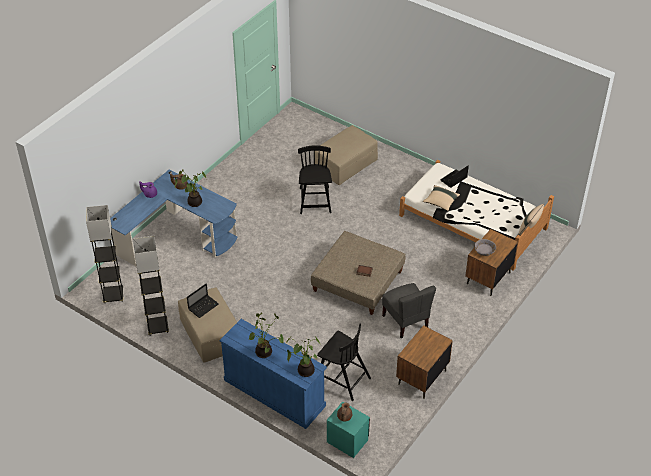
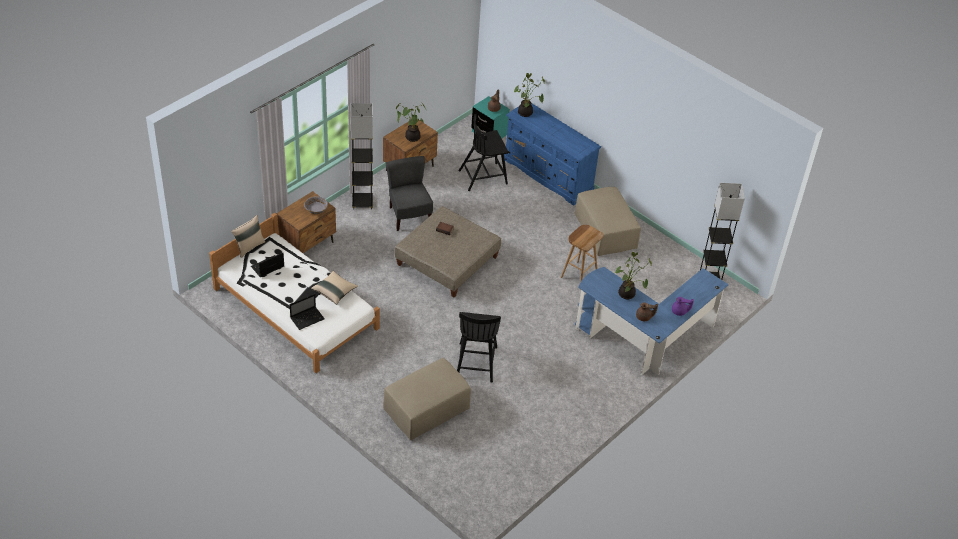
camera: 175 degrees left, 0 degrees up
grey floor lamp [133,236,169,336] -> grey floor lamp moved to [351,103,373,209]
laptop [187,283,219,318] -> laptop moved to [251,253,284,277]
potted plant [249,313,284,358] -> potted plant moved to [396,103,426,142]
black chair [317,323,371,401] -> black chair turned 60 degrees counterclockwise [459,114,508,191]
none -> brown stool [561,225,604,282]

